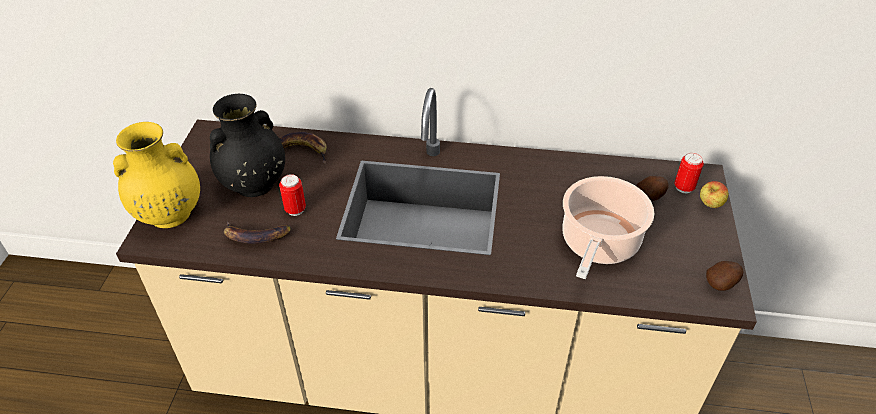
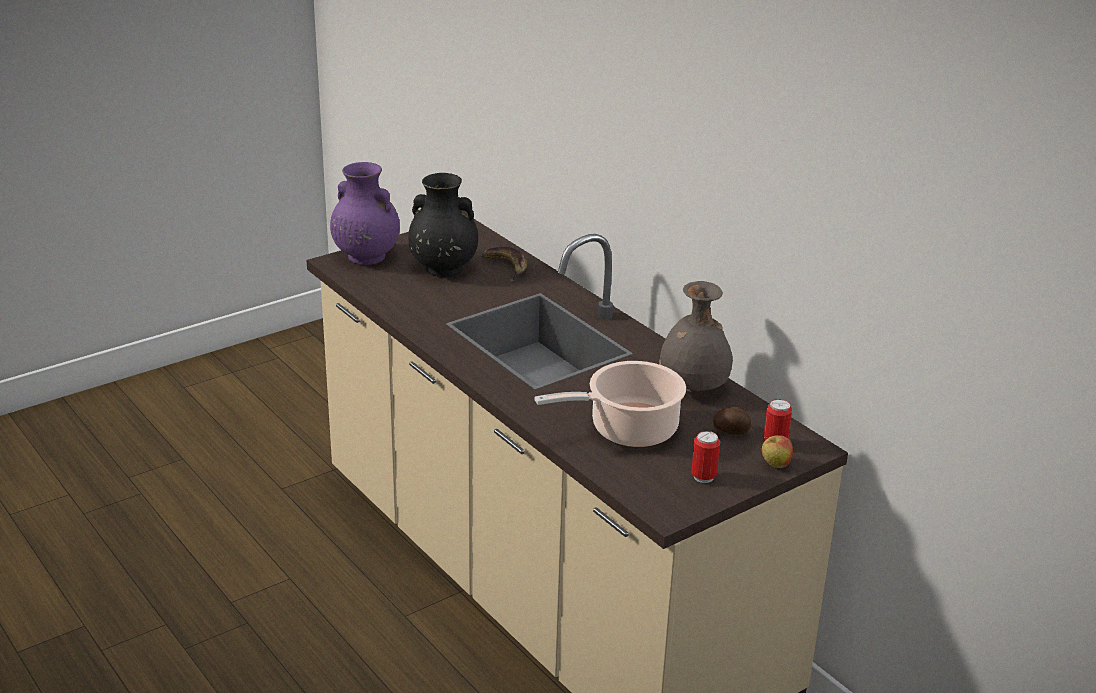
camera: 45 degrees right, 15 degrees down
yellow vase [113,122,200,228] -> purple vase [330,162,400,265]
banana [224,222,291,243] -> none
can [279,174,306,216] -> can moved to [691,431,720,483]
potato [706,261,743,291] -> none
none -> grey vase [659,281,733,392]

